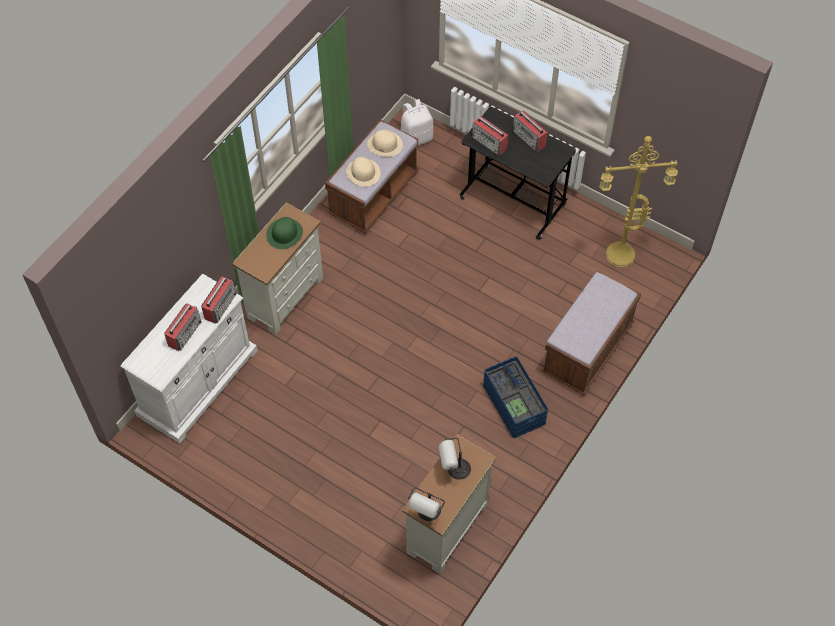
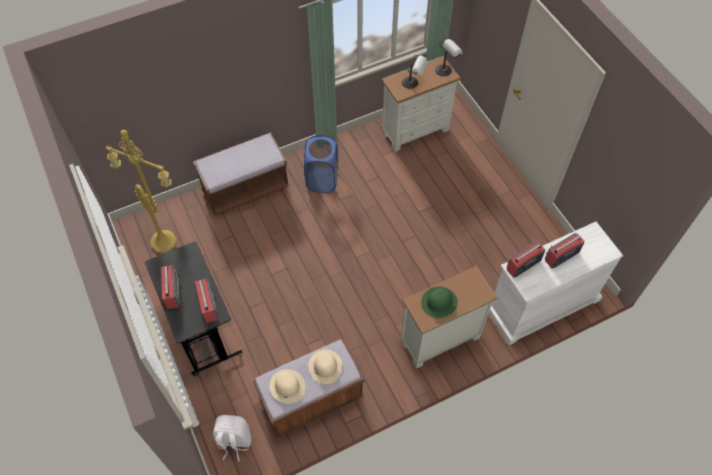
camera: 150 degrees left, 0 degrees up
blue storage box [483,356,548,438] -> blue laundry basket [304,135,338,193]

